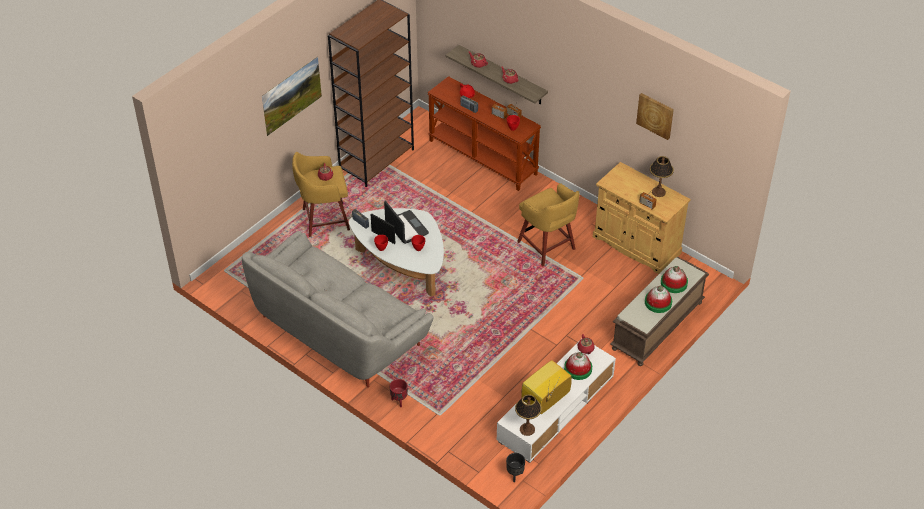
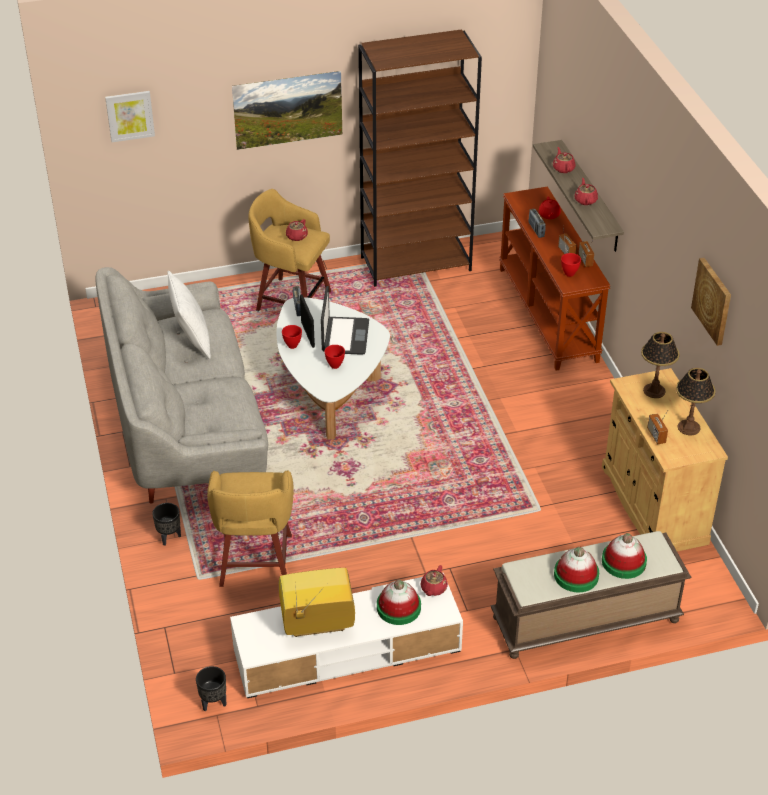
camera: 35 degrees right, 5 degrees down
red planter [389,379,408,407] -> black planter [152,503,181,546]
table lamp [515,394,542,436] -> table lamp moved to [641,332,680,398]
yellow stool [517,183,580,266] -> yellow stool moved to [207,470,293,587]
none -> picture [105,91,155,142]
none -> white pillow [168,270,211,359]

